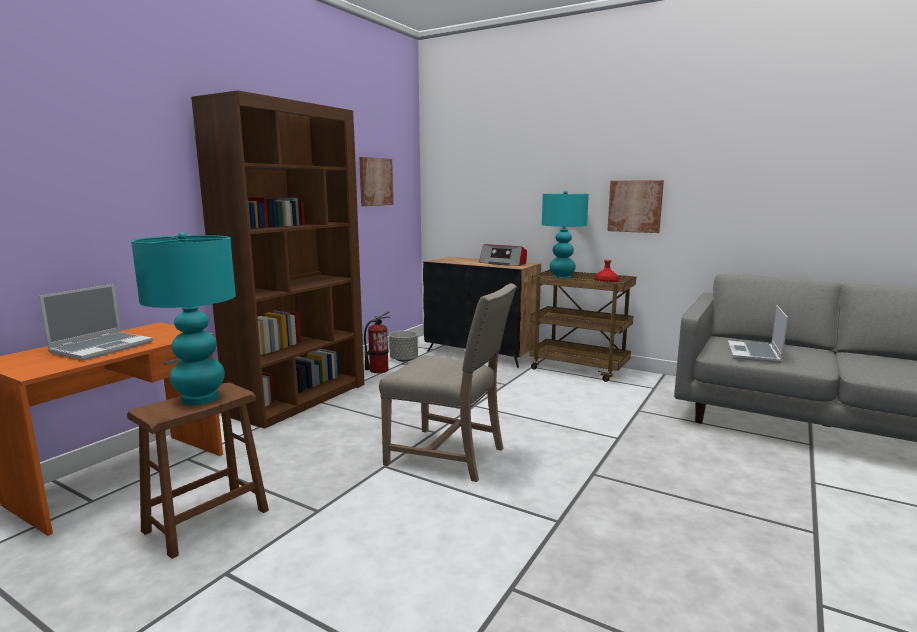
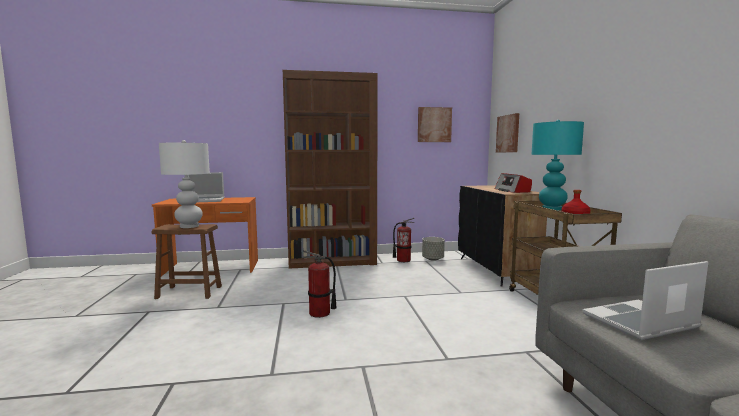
camera: 50 degrees right, 5 degrees down
turquoise table lamp [131,232,236,405] -> white table lamp [159,140,210,228]
beige chair [379,283,517,482] -> fire extinguisher [303,251,336,318]
picture [607,180,664,233] -> picture moved to [496,113,519,153]

